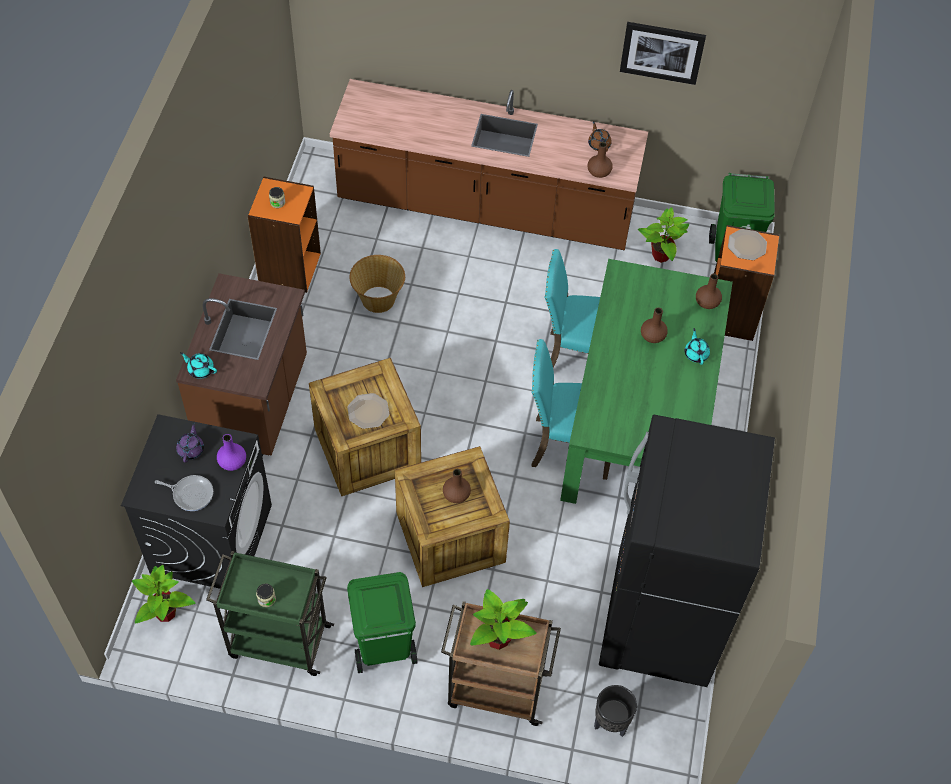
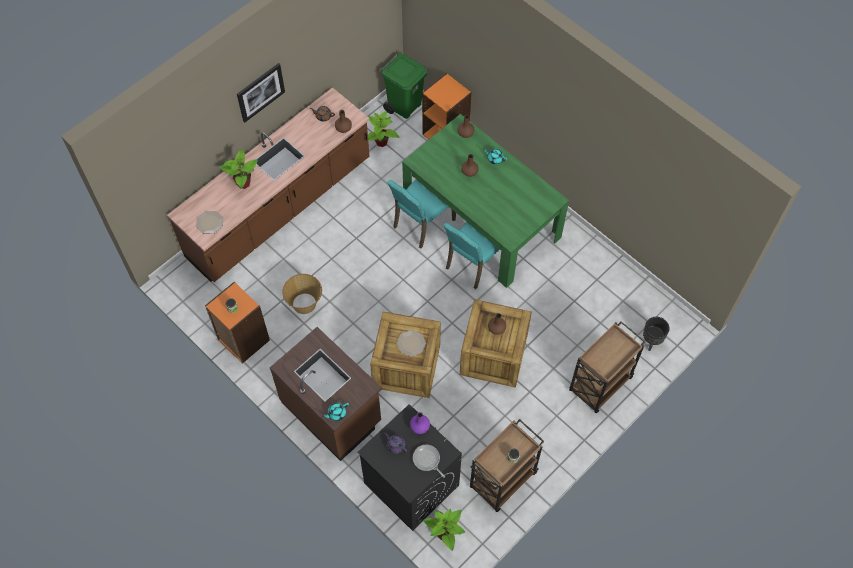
camera: 55 degrees left, 5 degrees up
frying pan [155,475,213,511] -> frying pan turned 90 degrees counterclockwise [413,445,445,478]
green cart [206,551,334,676] -> brown cart [470,419,544,512]
green trash can [347,572,418,673] -> none
potted plant [470,589,537,650] -> potted plant moved to [219,149,258,189]
black fridge [599,415,775,687] -> none
picture [620,22,706,85] -> picture moved to [237,63,285,122]
plate [728,229,767,260] -> plate moved to [196,211,223,234]

